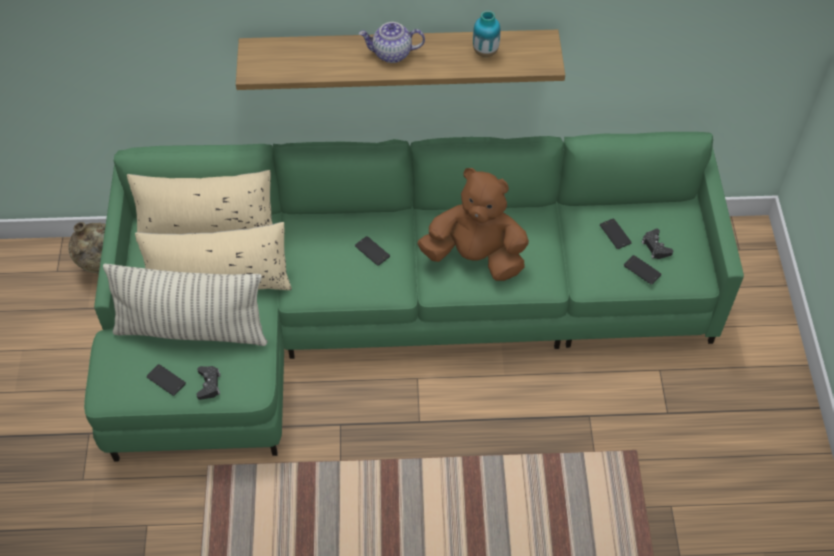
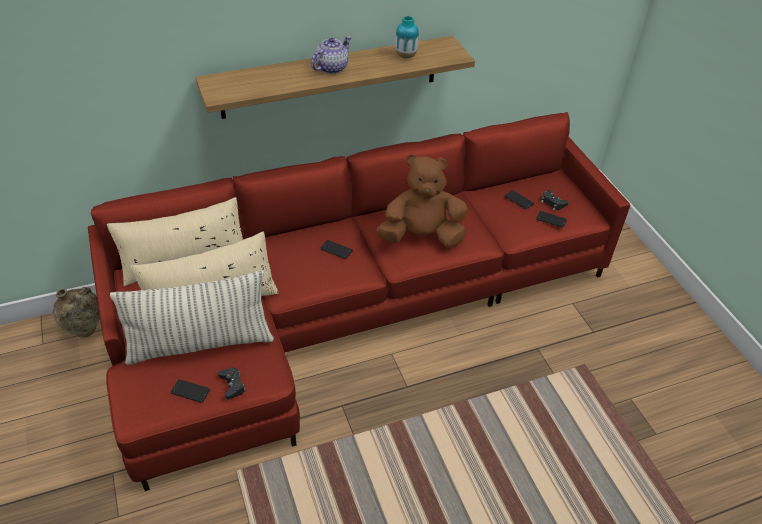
camera: 20 degrees left, 10 degrees down
green sofa [84,132,744,462] -> red sofa [88,112,630,491]
teapot [359,22,425,63] -> teapot turned 150 degrees clockwise [311,36,351,74]

